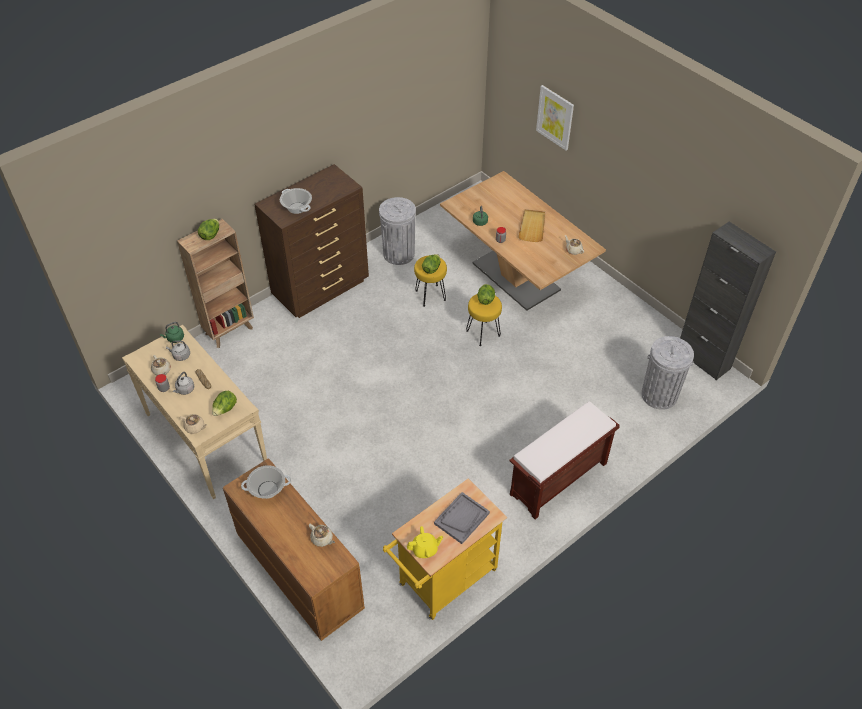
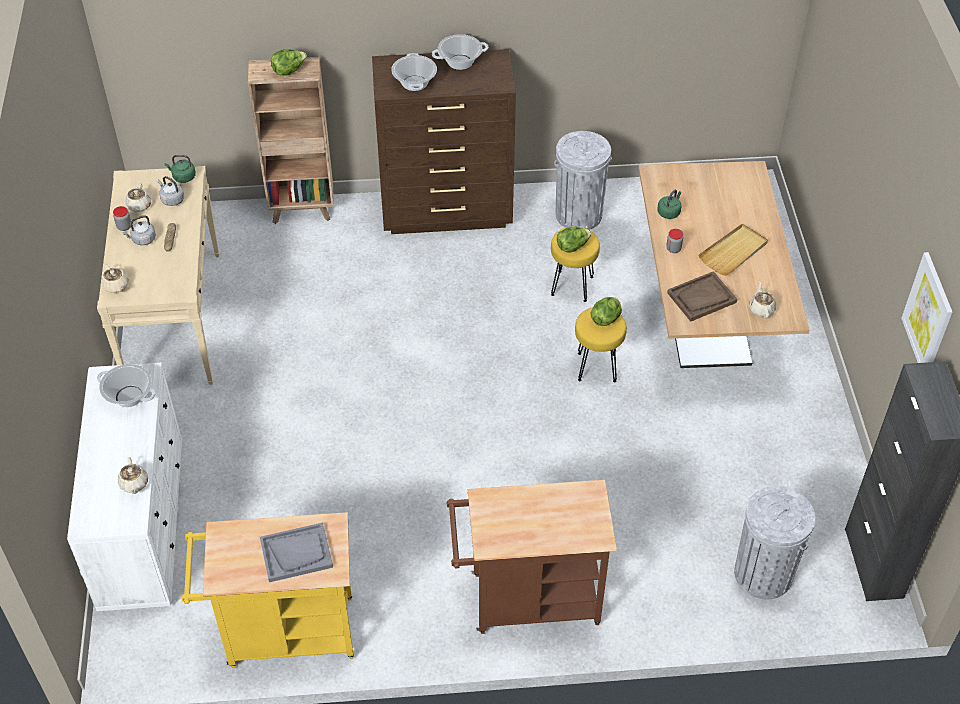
camera: 35 degrees right, 0 degrees up
lettuce [212,391,237,416] -> none
brown dresser [223,458,365,641] -> white dresser [67,363,182,611]
yellow teapot [407,526,443,558] -> none
brown bench [509,401,620,519] -> brown cart [447,480,617,634]
picture [536,85,574,150] -> picture moved to [901,252,952,363]
none -> cooking pot [432,34,488,70]
none -> brown tray [667,271,737,322]

